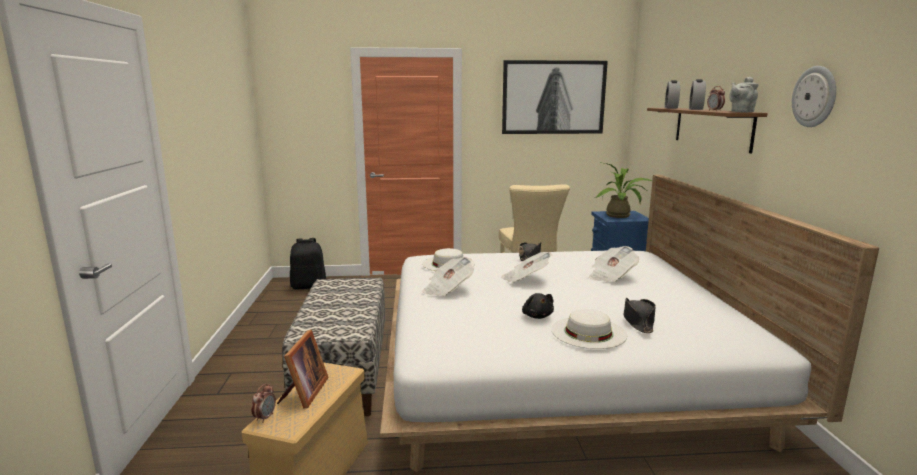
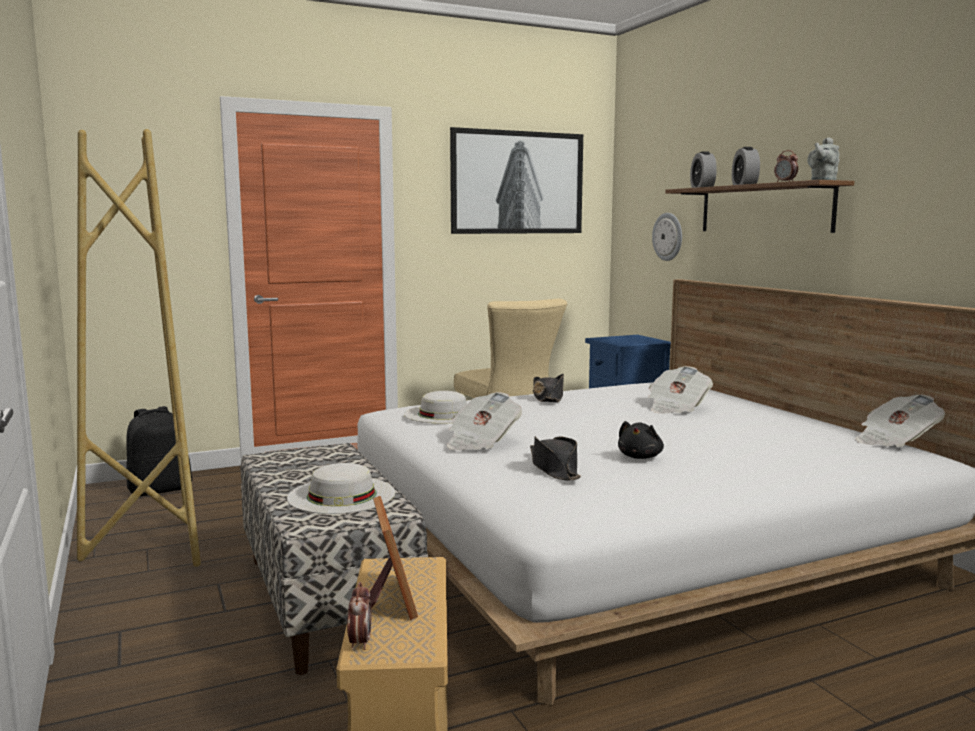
camera: 20 degrees left, 5 degrees down
newspaper [501,252,552,283] -> newspaper moved to [856,395,945,447]
black plush toy [522,293,554,319] -> black plush toy turned 60 degrees clockwise [618,421,664,459]
white hat [551,309,627,349] -> white hat moved to [287,463,395,514]
potted plant [595,163,652,218] -> none
black hat [624,297,656,333] -> black hat moved to [530,436,581,480]
wall clock [792,66,836,127] -> wall clock moved to [652,213,682,261]
none -> yellow clothes rack [77,129,201,567]

